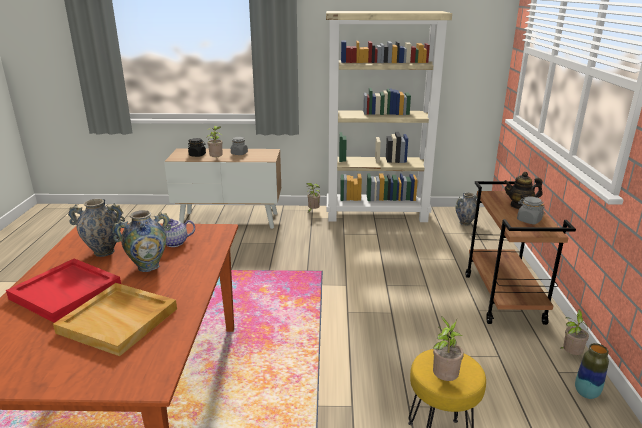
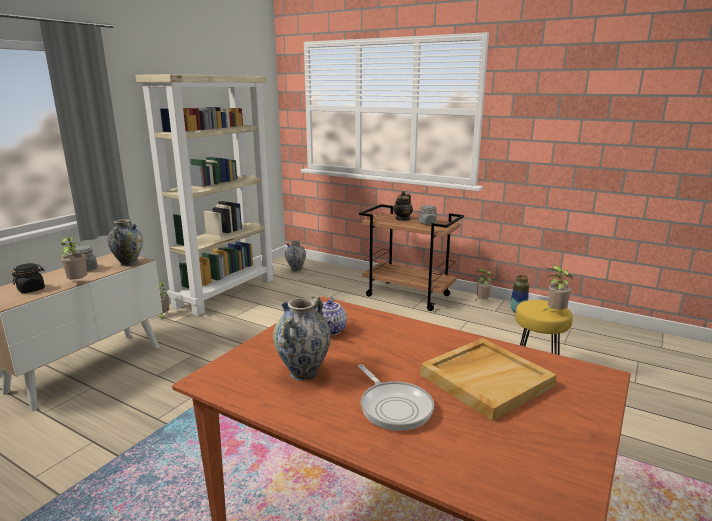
camera: 60 degrees left, 5 degrees down
red tray [6,259,121,323] -> frying pan [358,364,434,431]
vase [112,210,171,272] -> vase moved to [107,219,143,266]

